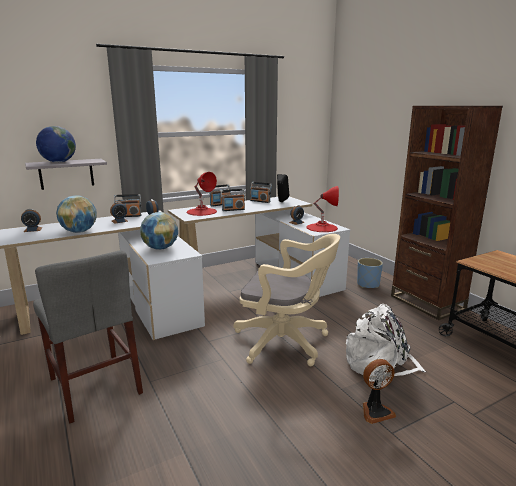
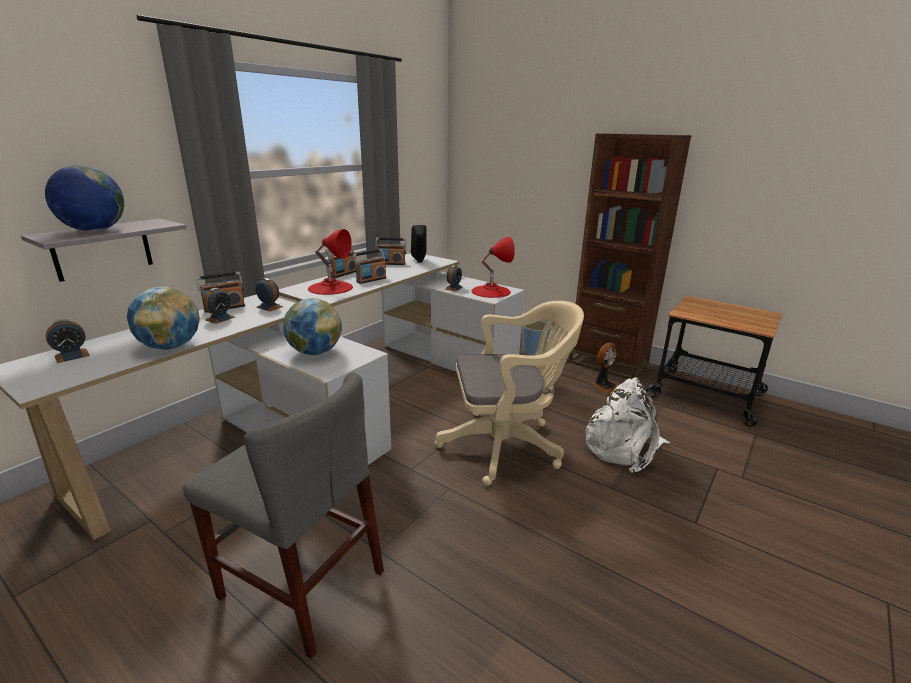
camera: 25 degrees left, 5 degrees up
fan [363,359,396,424] -> fan moved to [592,343,618,394]

